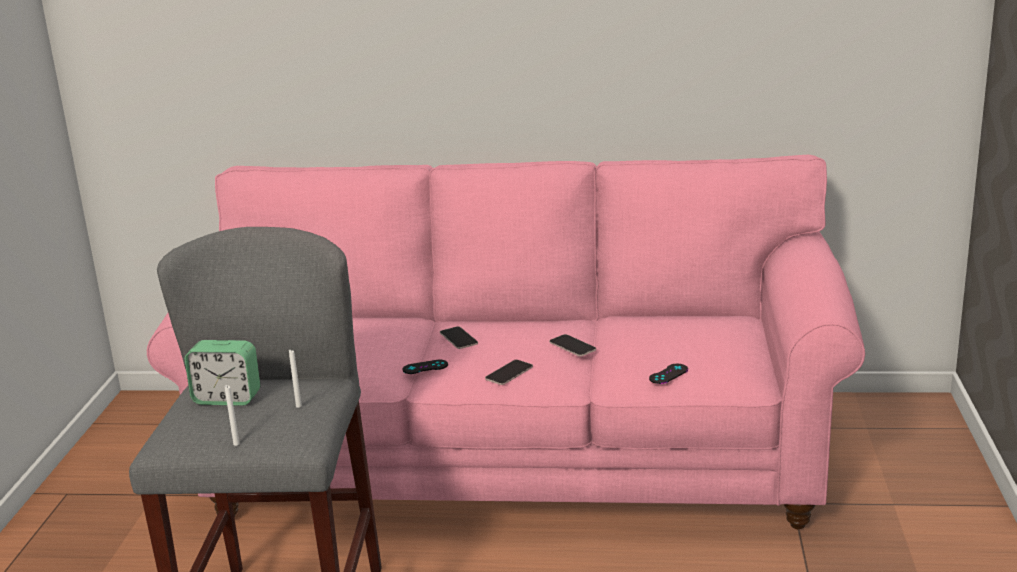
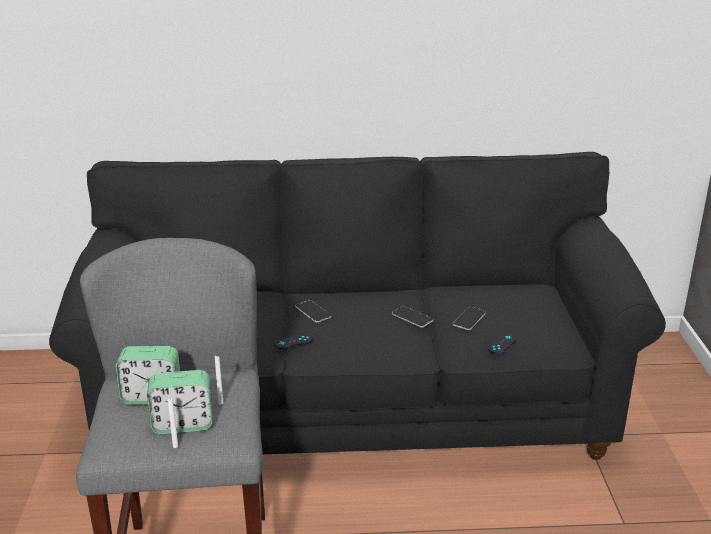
camera: 10 degrees left, 5 degrees up
pink sofa [147,155,865,530] -> black sofa [49,152,666,460]
phone [485,360,533,385] -> phone moved to [452,307,486,330]
none -> alarm clock [147,370,213,434]

